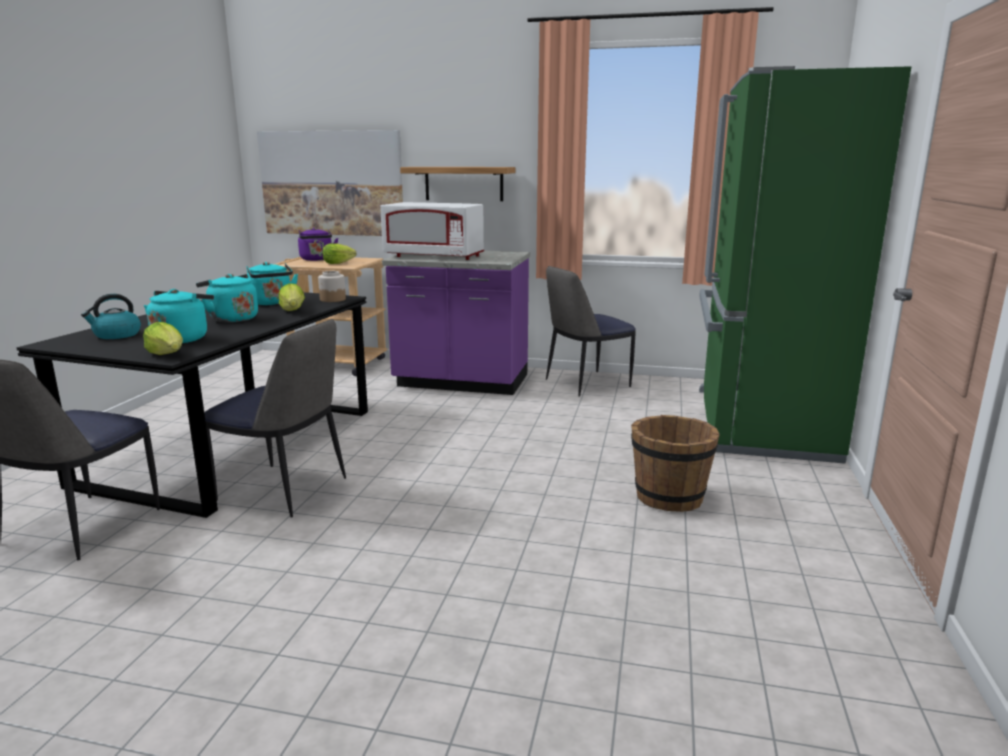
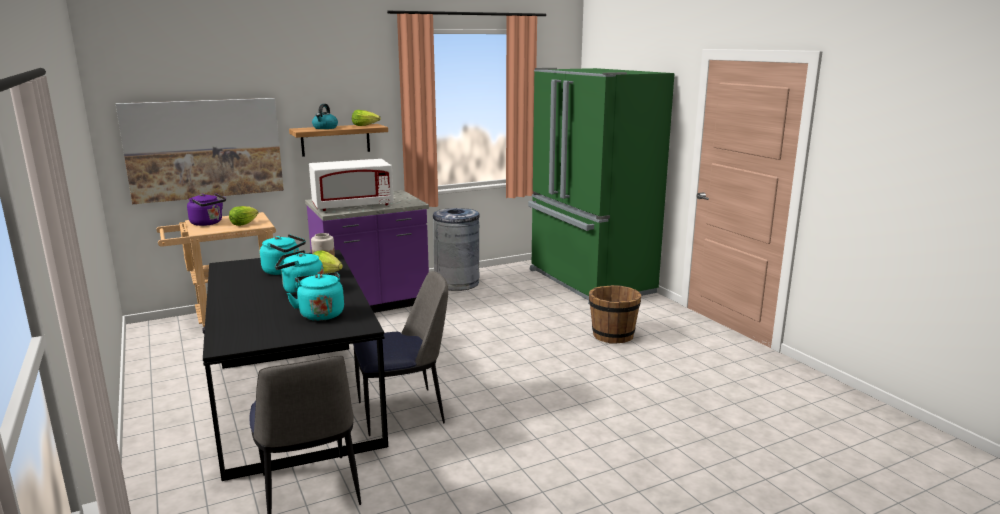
camera: 40 degrees left, 0 degrees up
kettle [81,294,141,339] -> kettle moved to [312,104,338,129]
lettuce [143,322,183,355] -> lettuce moved to [352,110,381,126]
chair [546,266,636,396] -> grey trash can [433,208,480,291]

